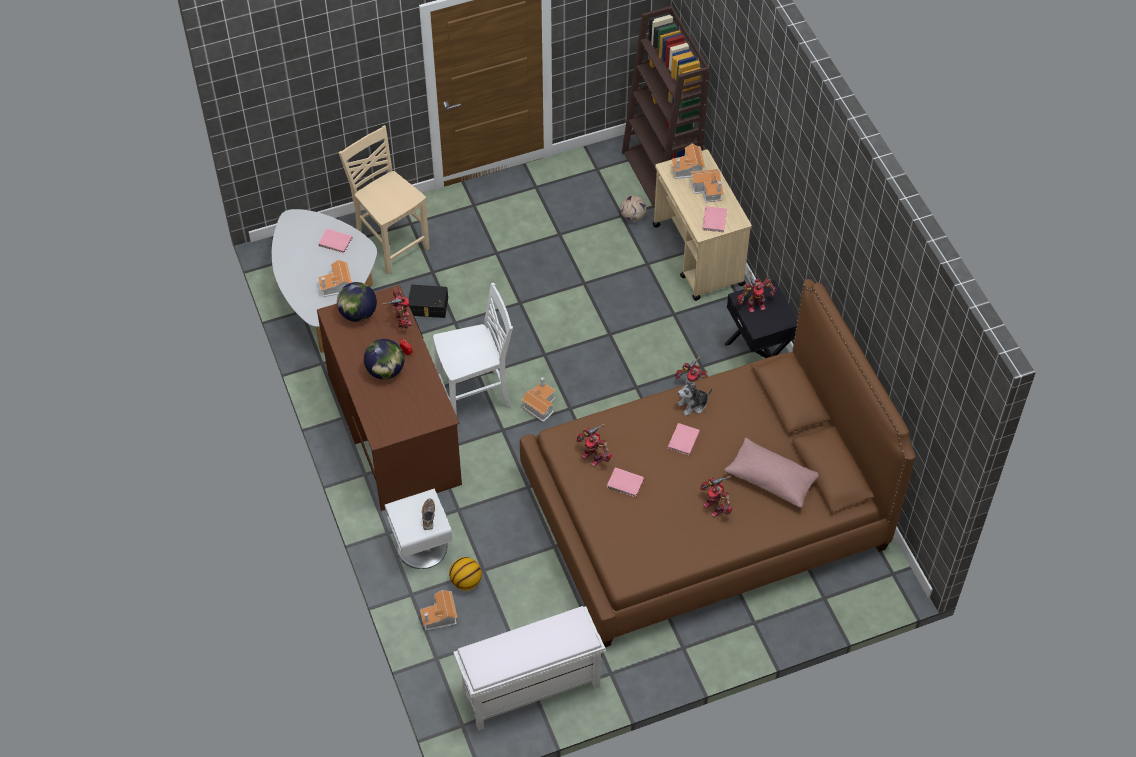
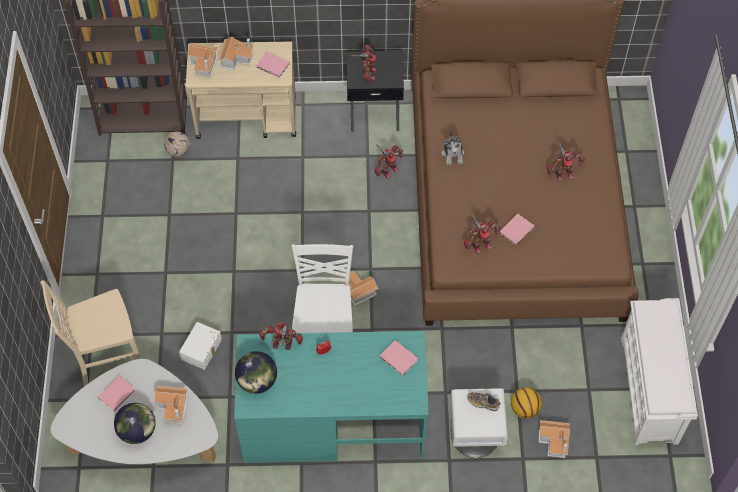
camera: 70 degrees left, 5 degrees up
brown desk [317,285,462,511] -> turquoise desk [234,331,429,463]
globe [364,339,404,380] -> globe moved to [114,403,156,444]
black storage box [409,285,448,318] -> white storage box [179,322,222,370]
pink book [668,423,700,455] -> pink book moved to [380,340,418,376]
pink pillow [724,438,819,508] -> none

